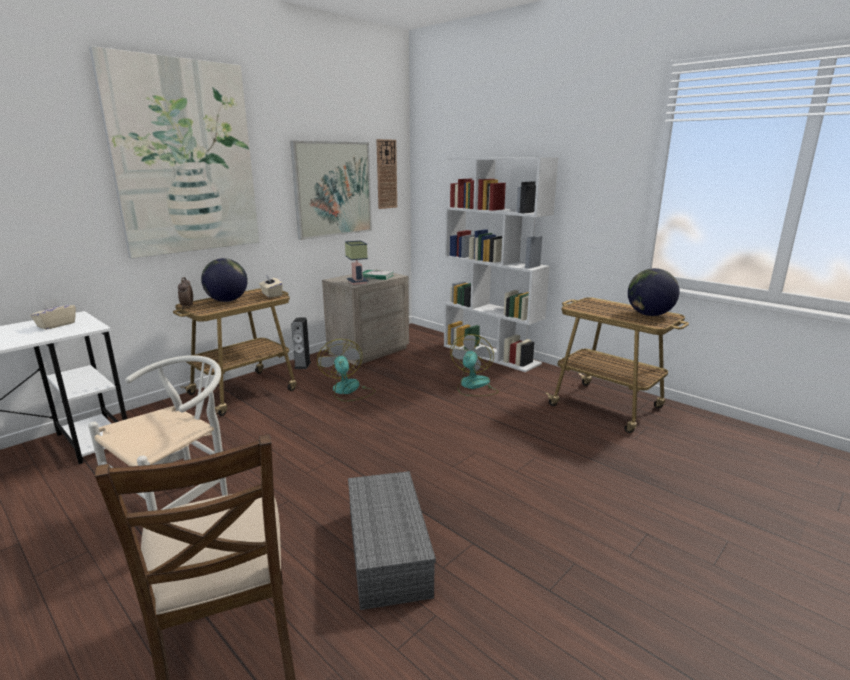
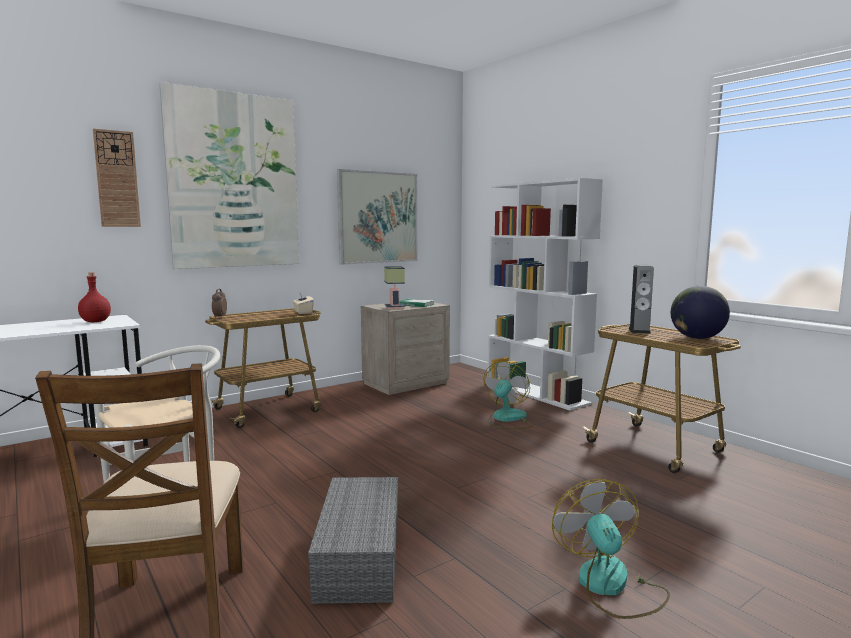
camera: 10 degrees right, 10 degrees down
beige tissue box [30,298,76,330] -> red bottle [78,272,111,322]
globe [201,258,248,302] -> none
speaker [291,317,311,369] -> speaker moved to [628,264,654,334]
fan [317,339,376,401] -> fan moved to [552,479,670,619]
wall clock [376,139,397,209] -> wall clock moved to [93,129,141,227]

